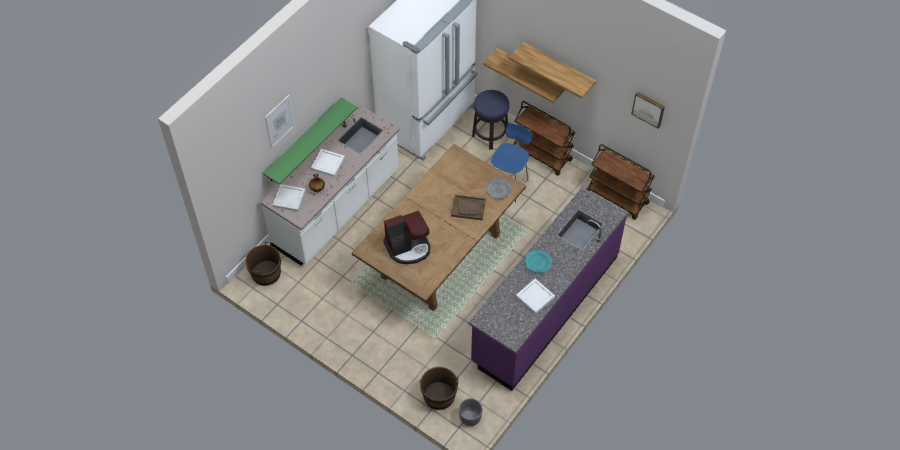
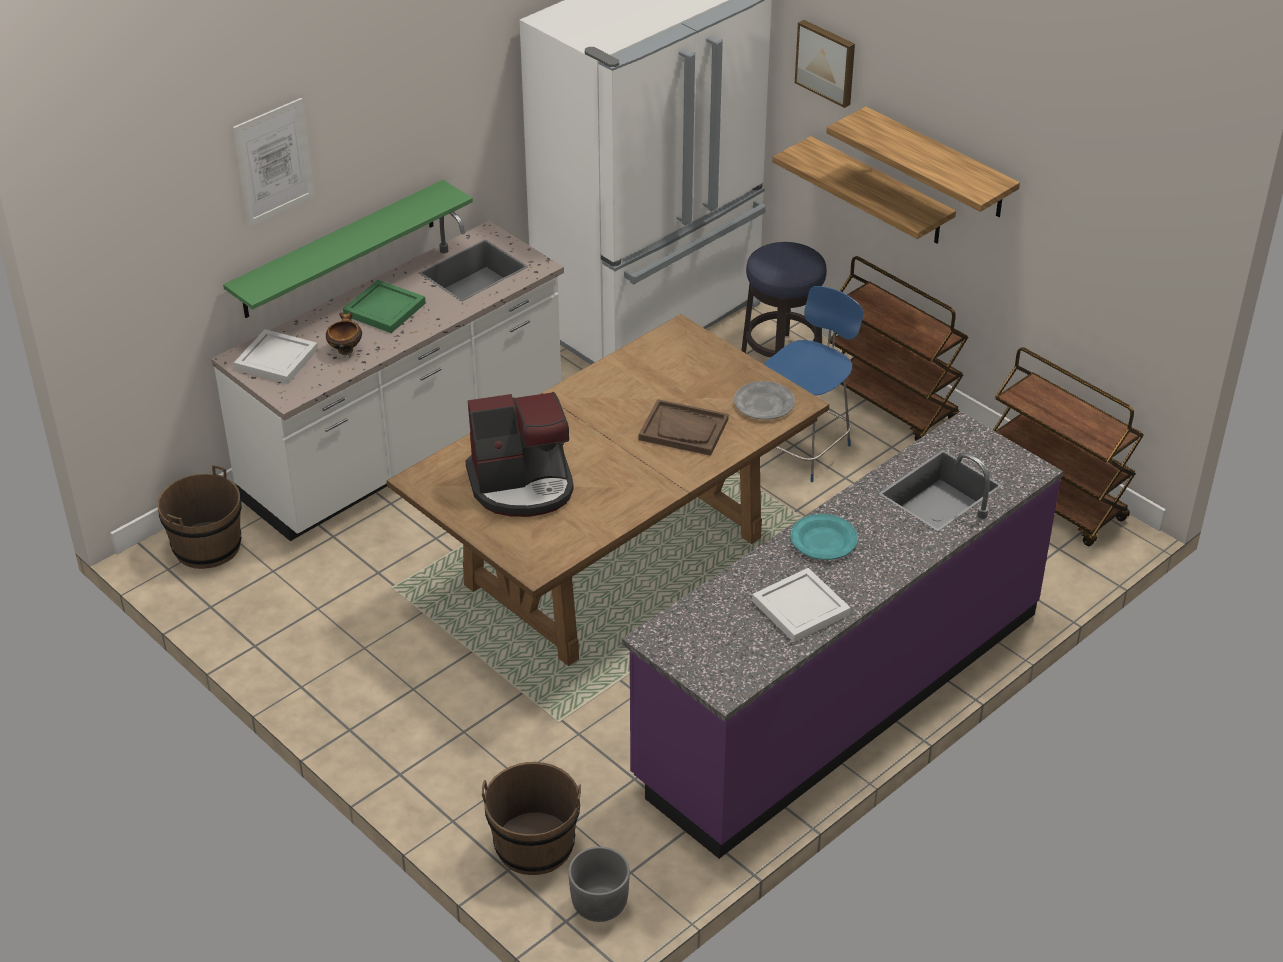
camera: 10 degrees right, 15 degrees down
white tray [311,149,345,177] -> green tray [343,280,426,333]
picture [631,92,665,129] -> picture moved to [795,20,855,108]

